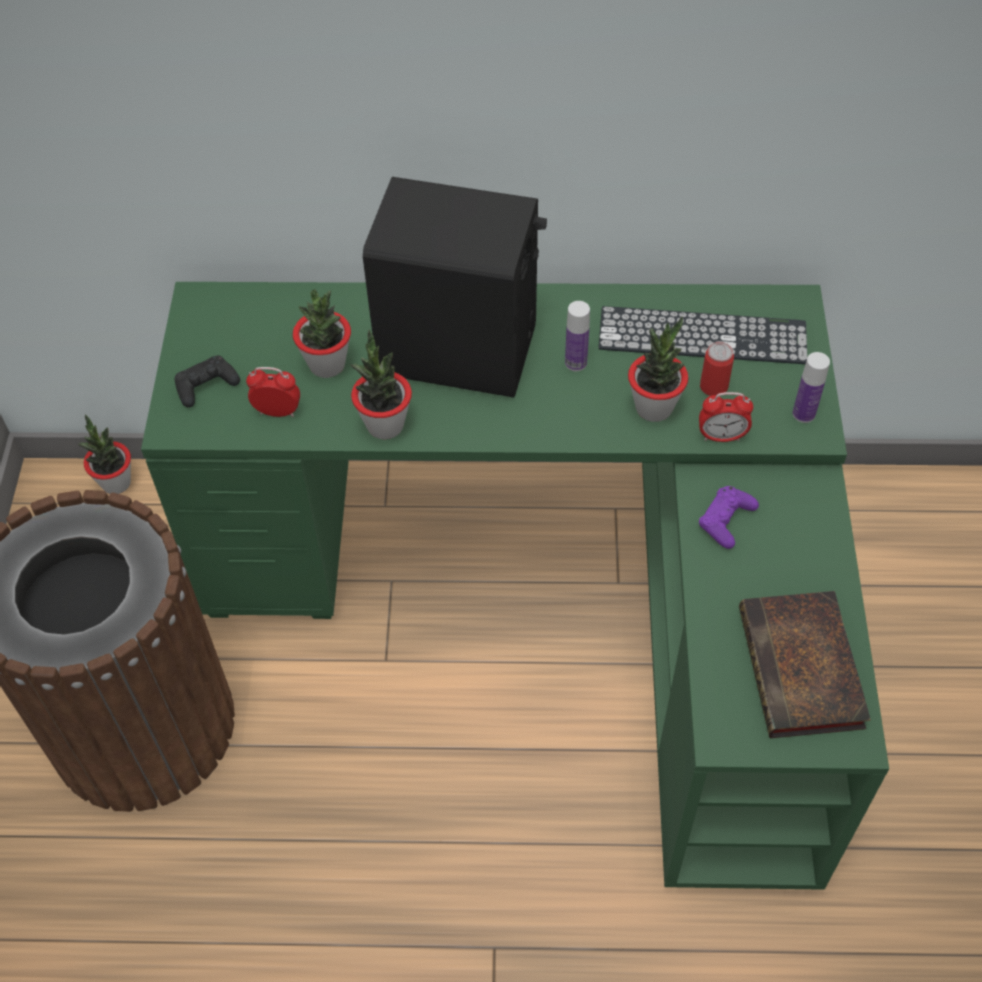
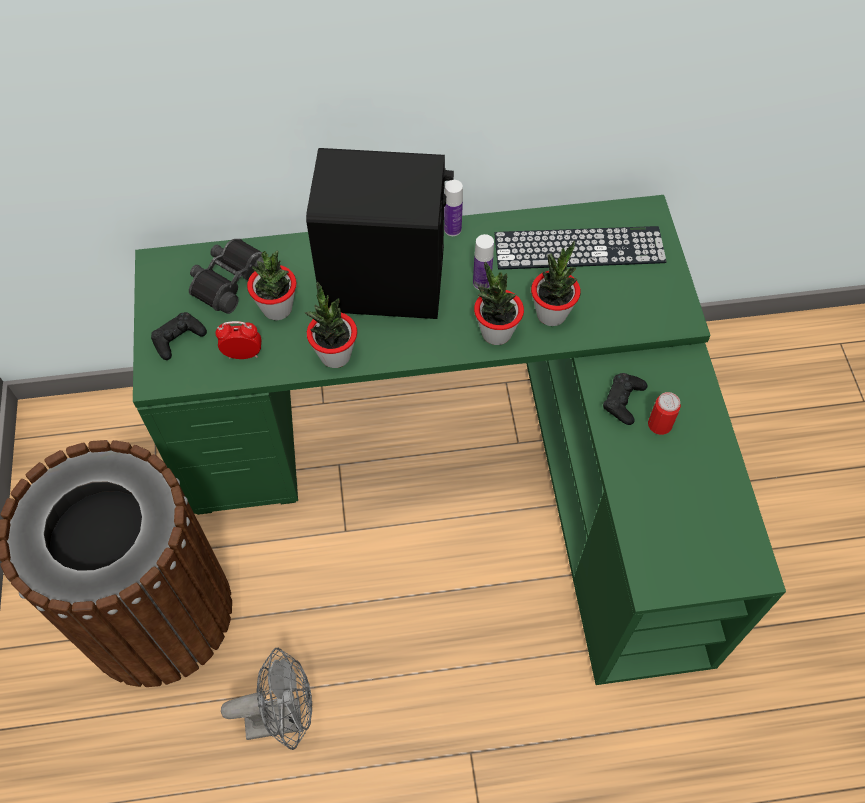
camera: 10 degrees left, 5 degrees up
potted plant [78,414,131,494] -> potted plant moved to [474,262,524,345]
alarm clock [699,392,753,442] -> none
purple game controller [699,486,759,549] -> black game controller [603,373,648,425]
can [700,342,734,396] -> can moved to [648,392,681,435]
book [739,591,871,738] -> none
bottle [793,352,830,423] -> bottle moved to [444,180,463,236]
none -> black binoculars [189,239,264,314]
none -> grey fan [221,648,312,750]

